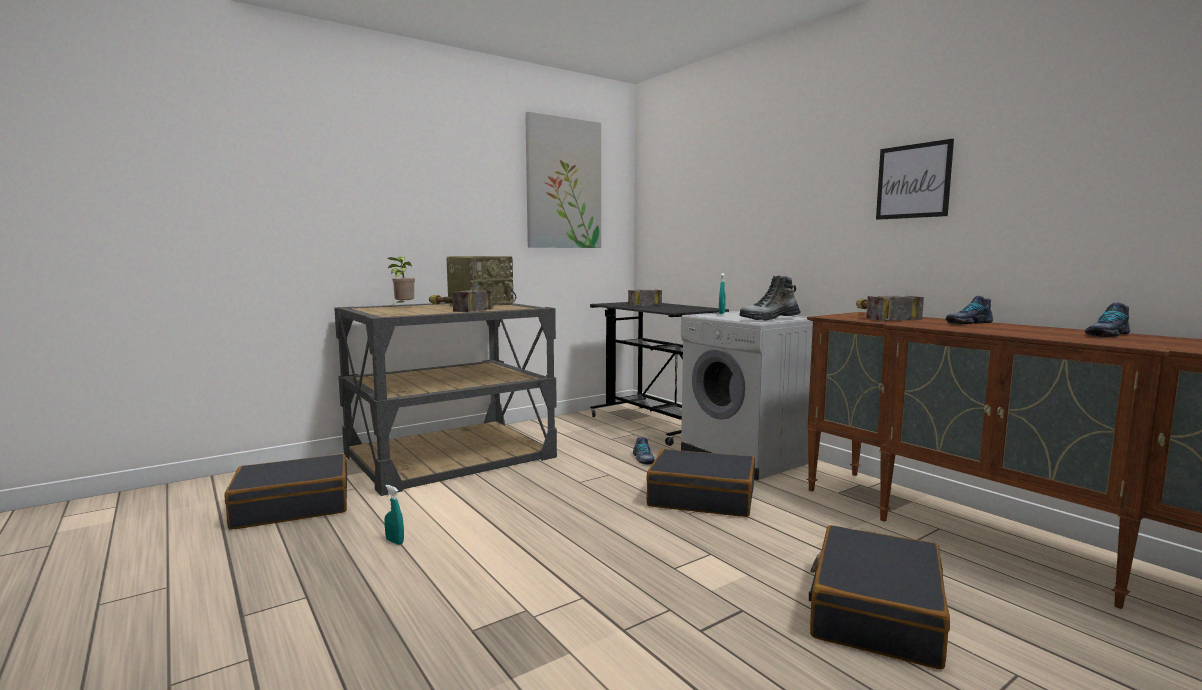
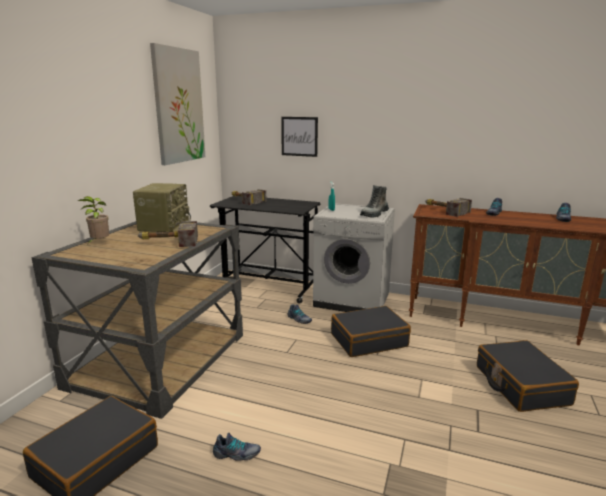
camera: 35 degrees left, 10 degrees up
turquoise spray bottle [384,485,404,545] -> shoe [213,433,261,461]
picture [876,139,954,220] -> picture moved to [281,117,318,157]

